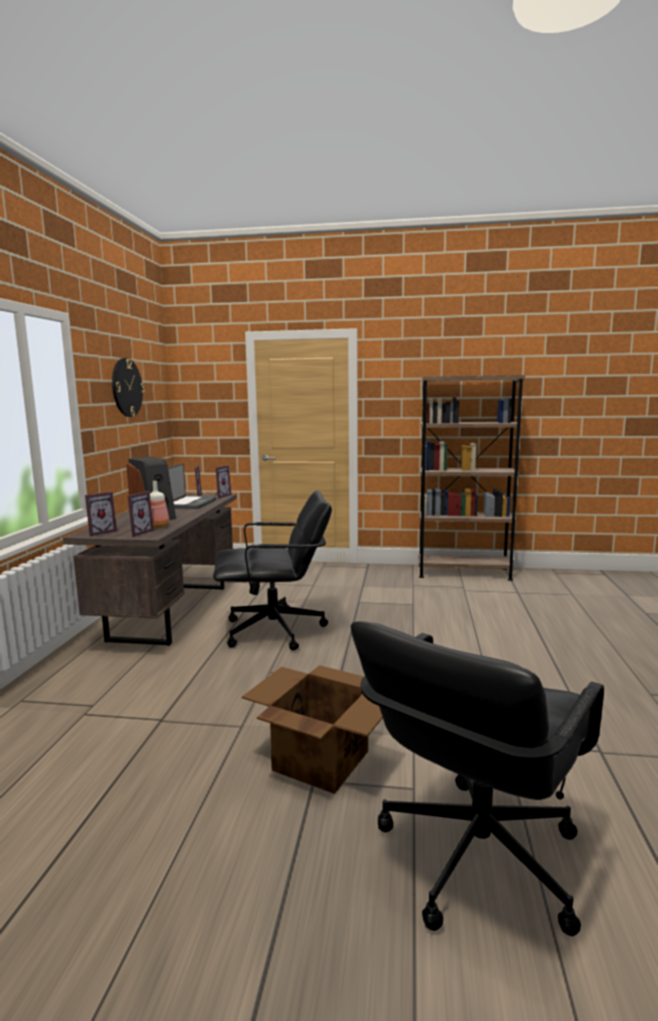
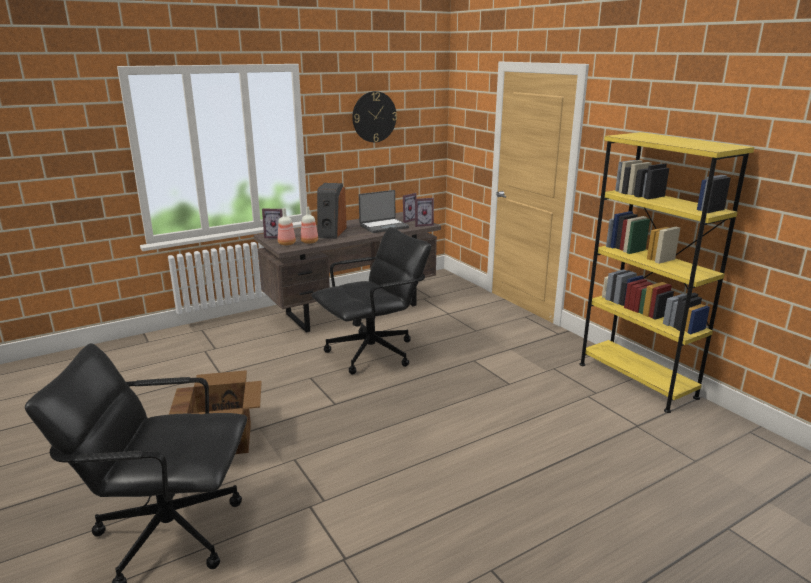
camera: 50 degrees right, 10 degrees up
picture frame [128,491,154,537] -> bottle [278,208,296,246]
black office chair [213,490,332,650] -> black office chair turned 75 degrees counterclockwise [311,227,431,374]
brown bookcase [418,375,525,581] -> yellow bookcase [579,132,754,413]

